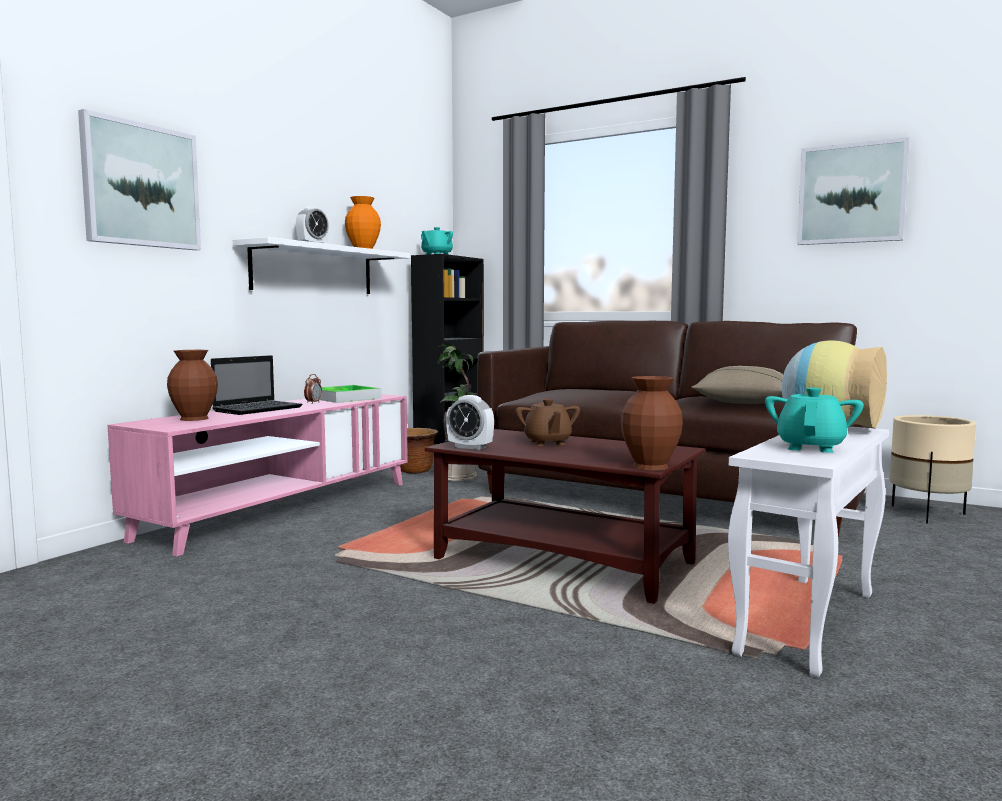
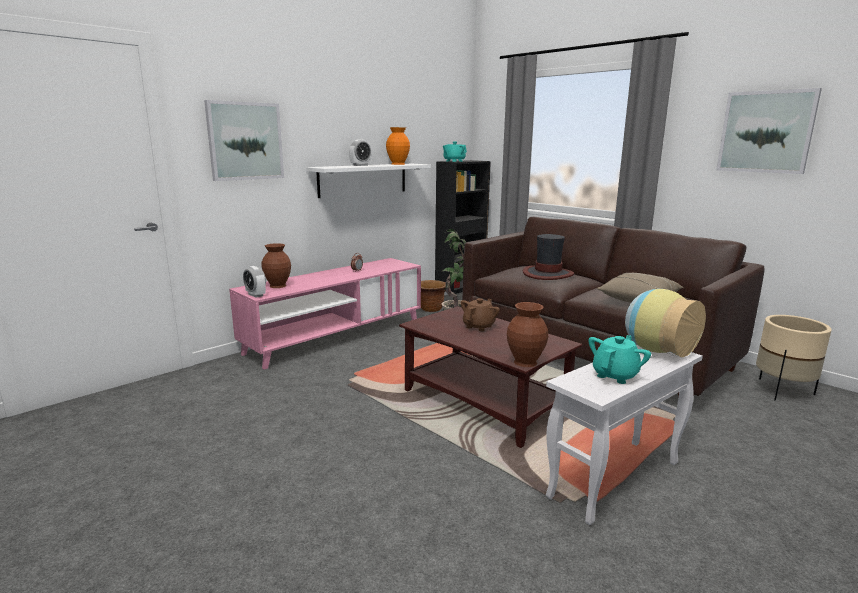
camera: 15 degrees right, 10 degrees up
laptop [211,355,303,415] -> none
tray [320,385,382,403] -> none
alarm clock [446,395,494,450] -> alarm clock moved to [243,266,266,298]
brown teapot [515,399,580,446] -> brown teapot turned 150 degrees counterclockwise [461,298,500,331]
none -> hat [523,234,574,280]

